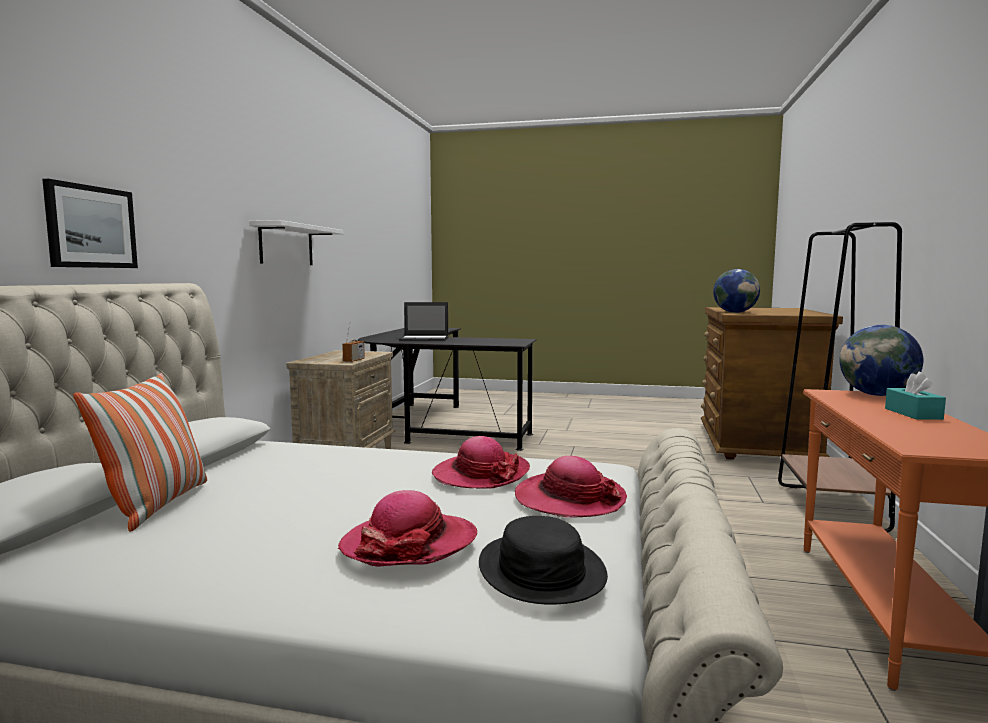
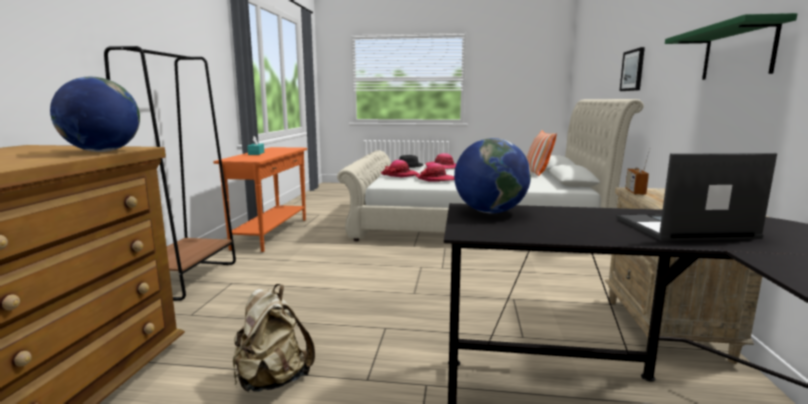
camera: 175 degrees right, 5 degrees up
white shelf [249,220,344,265] -> green shelf [665,13,798,80]
globe [839,325,923,396] -> globe moved to [454,138,531,213]
none -> beige backpack [233,284,315,392]

